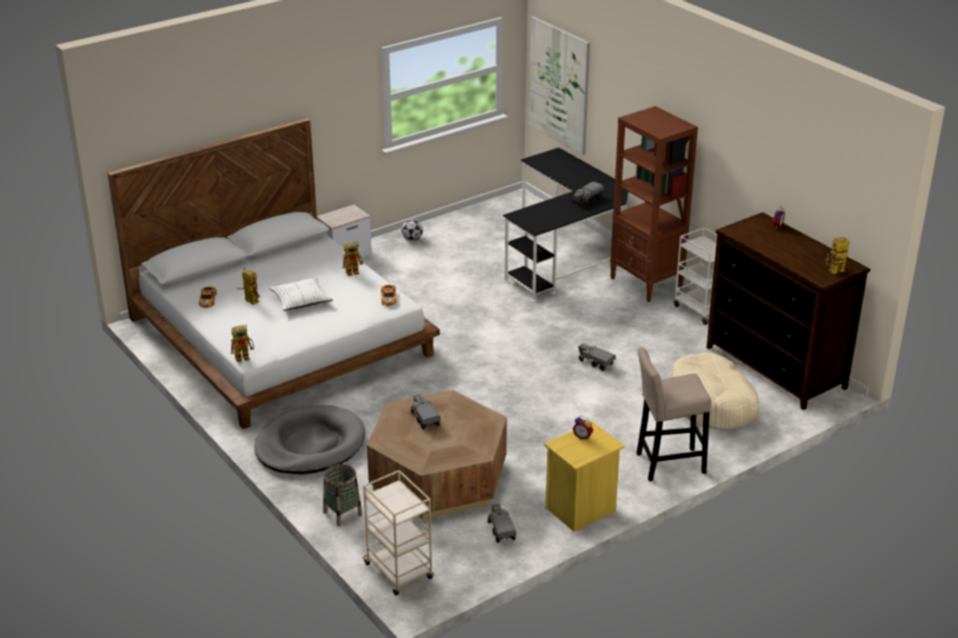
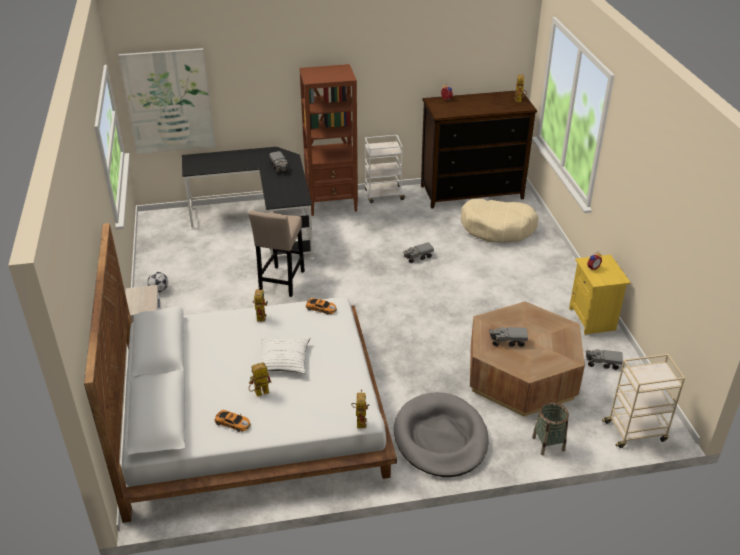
camera: 65 degrees left, 5 degrees up
beige stool [637,347,711,481] -> beige stool moved to [248,210,305,297]

